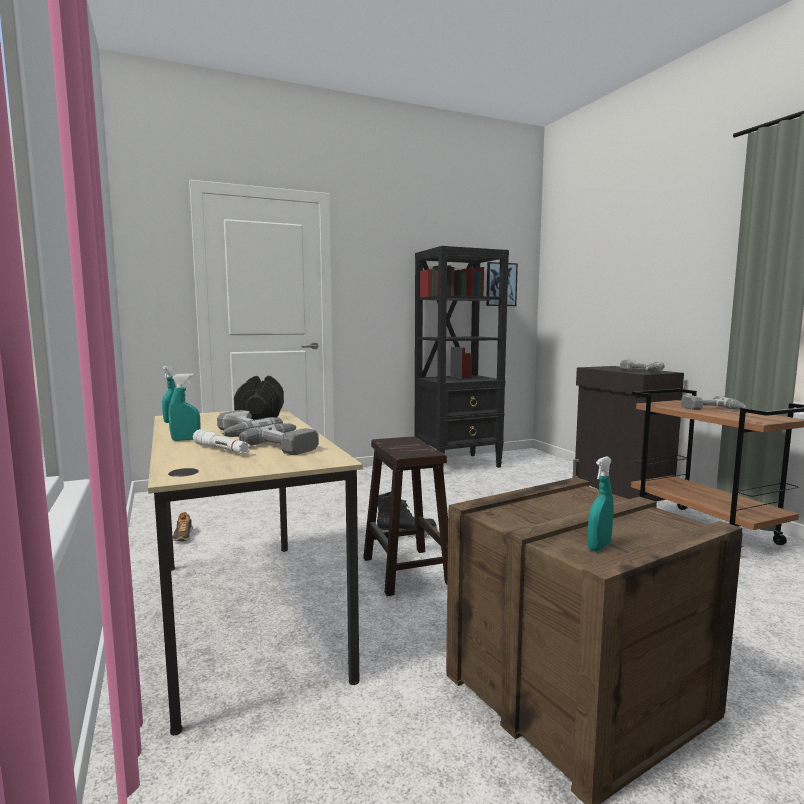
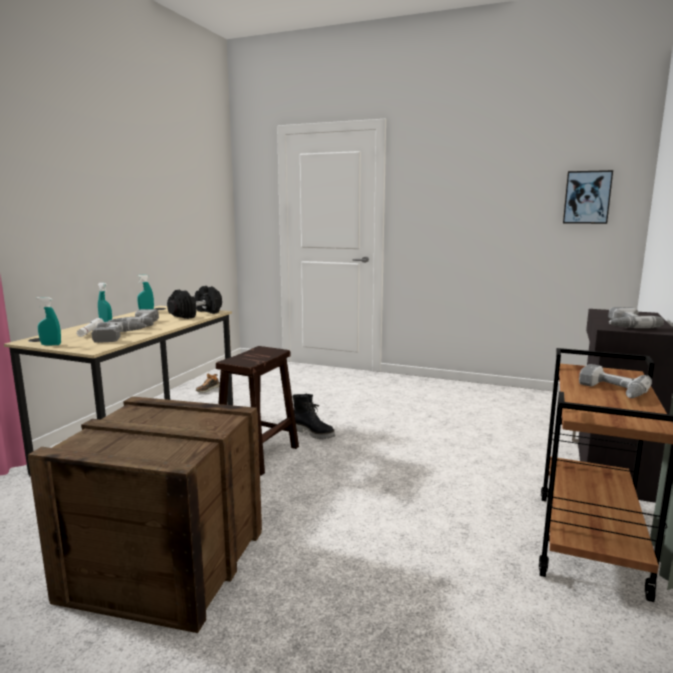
camera: 45 degrees right, 5 degrees up
black bookcase [415,246,509,471] -> none
turquoise spray bottle [588,456,614,551] -> turquoise spray bottle moved to [36,297,61,345]

